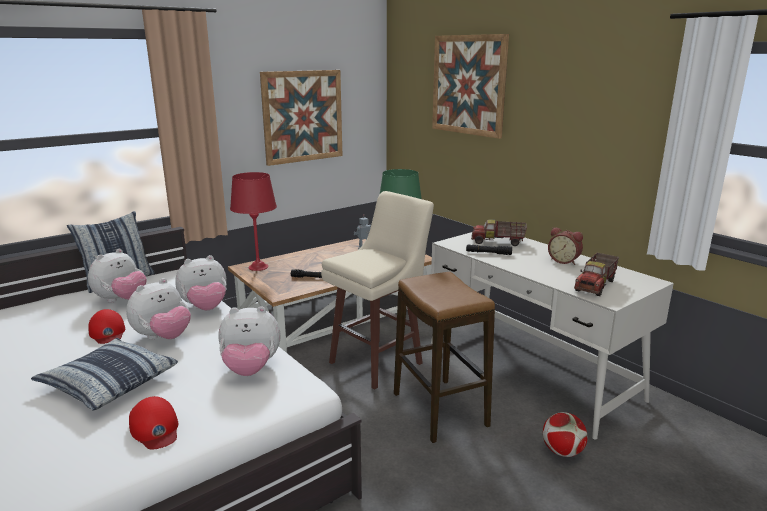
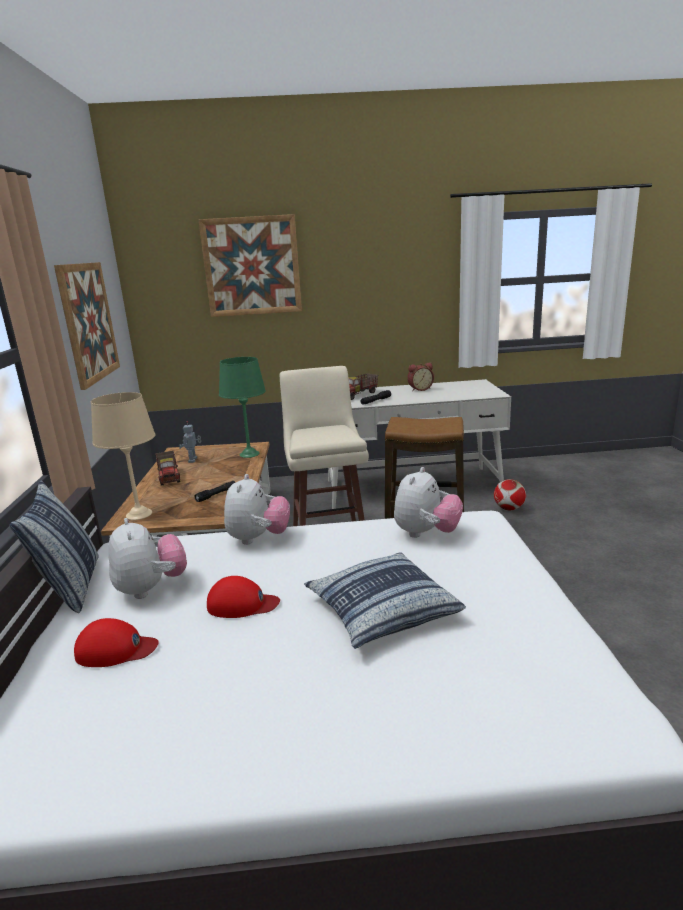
camera: 55 degrees left, 0 degrees up
plush toy [126,278,191,340] -> none
red cap [129,396,178,449] -> red cap moved to [74,618,159,667]
red table lamp [230,172,277,271] -> beige table lamp [91,392,155,520]
toy truck [574,253,619,296] -> toy truck moved to [156,451,180,485]

